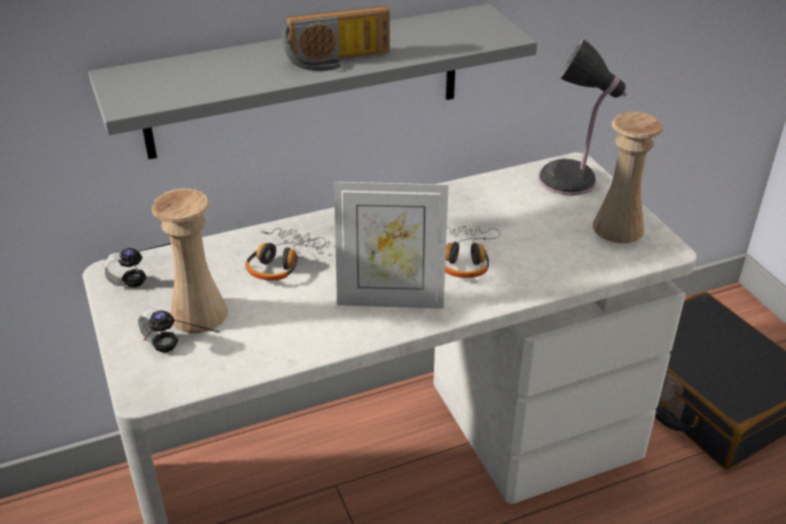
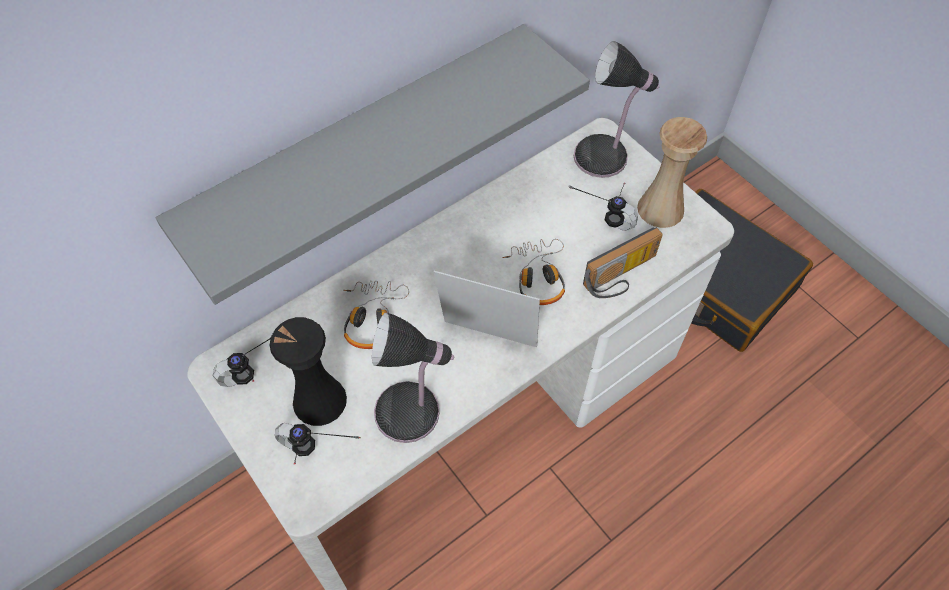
camera: 15 degrees left, 20 degrees up
beige vase [152,188,228,333] -> black vase [270,317,347,426]
radio [282,6,390,71] -> radio moved to [583,227,663,298]
picture frame [334,182,448,309] -> picture frame turned 150 degrees counterclockwise [433,271,540,347]
none -> table lamp [372,313,454,443]
none -> headphones [568,183,638,231]

